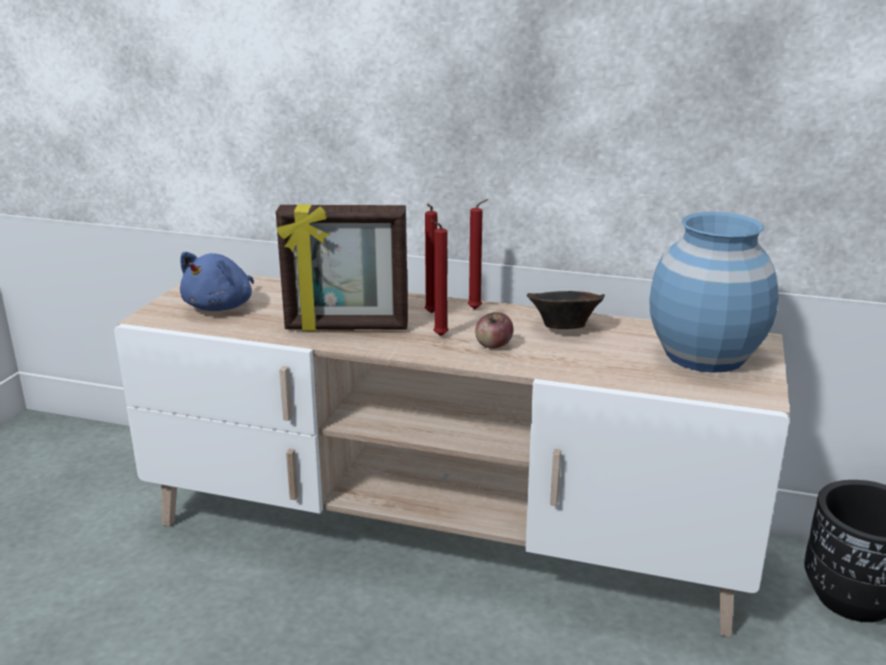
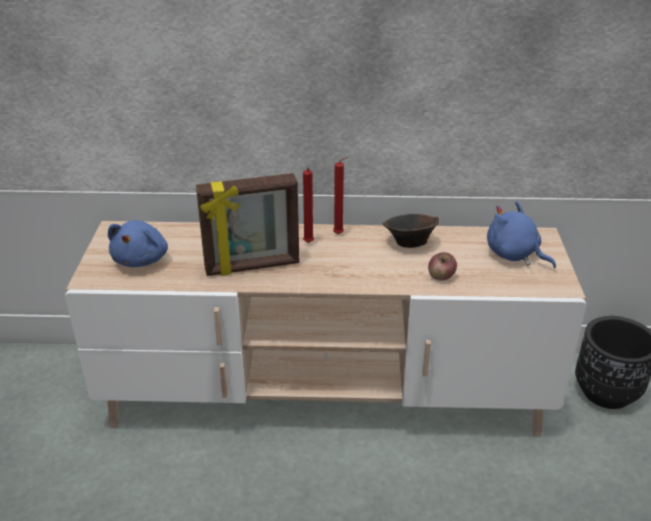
camera: 15 degrees left, 10 degrees up
red candle [431,220,449,336] -> none
apple [475,312,513,349] -> apple moved to [428,252,457,281]
blue vase [649,212,779,373] -> blue plush toy [487,201,556,268]

